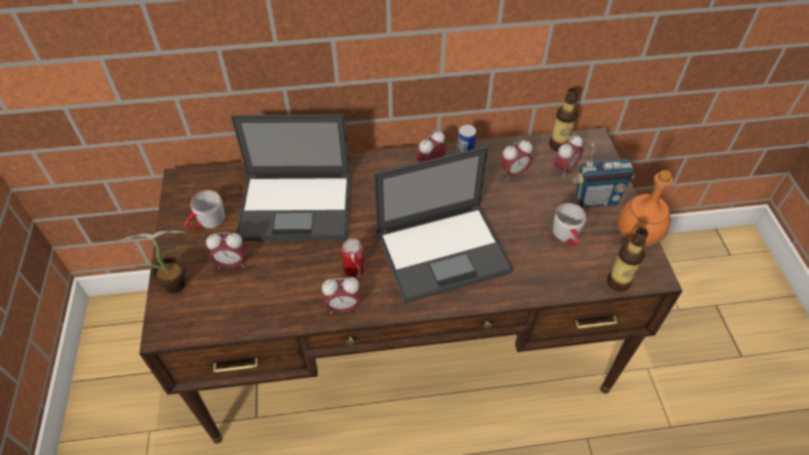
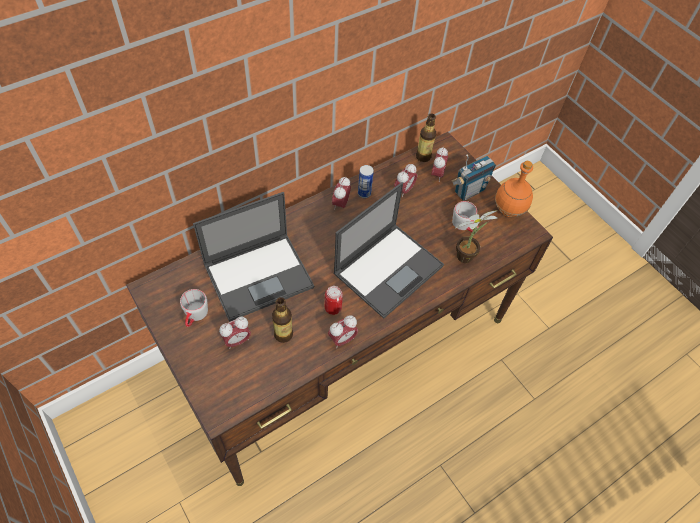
camera: 30 degrees left, 5 degrees up
potted plant [120,230,187,294] -> potted plant moved to [455,210,497,263]
bottle [607,227,648,292] -> bottle moved to [272,297,293,343]

